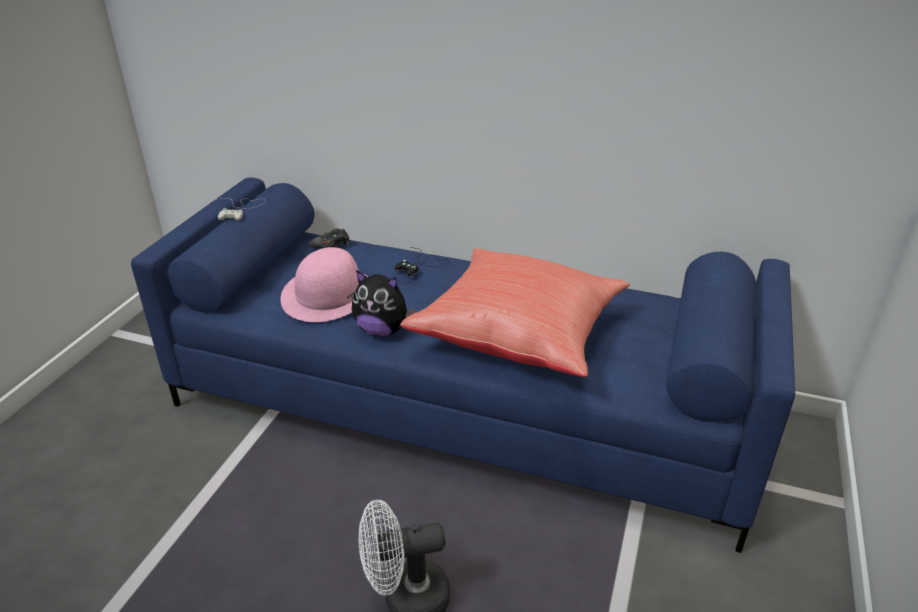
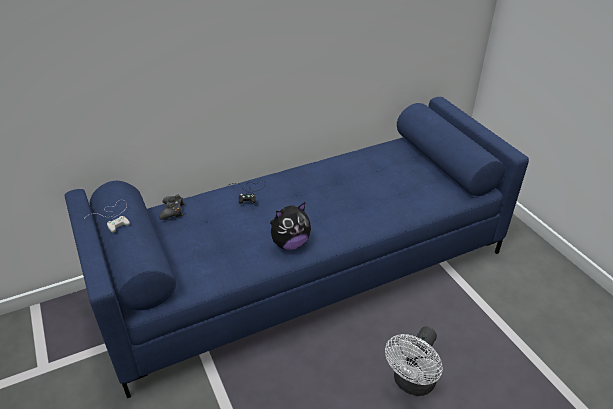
camera: 45 degrees left, 5 degrees up
pink hat [281,247,368,322] -> none
red pillow [400,248,630,377] -> none

